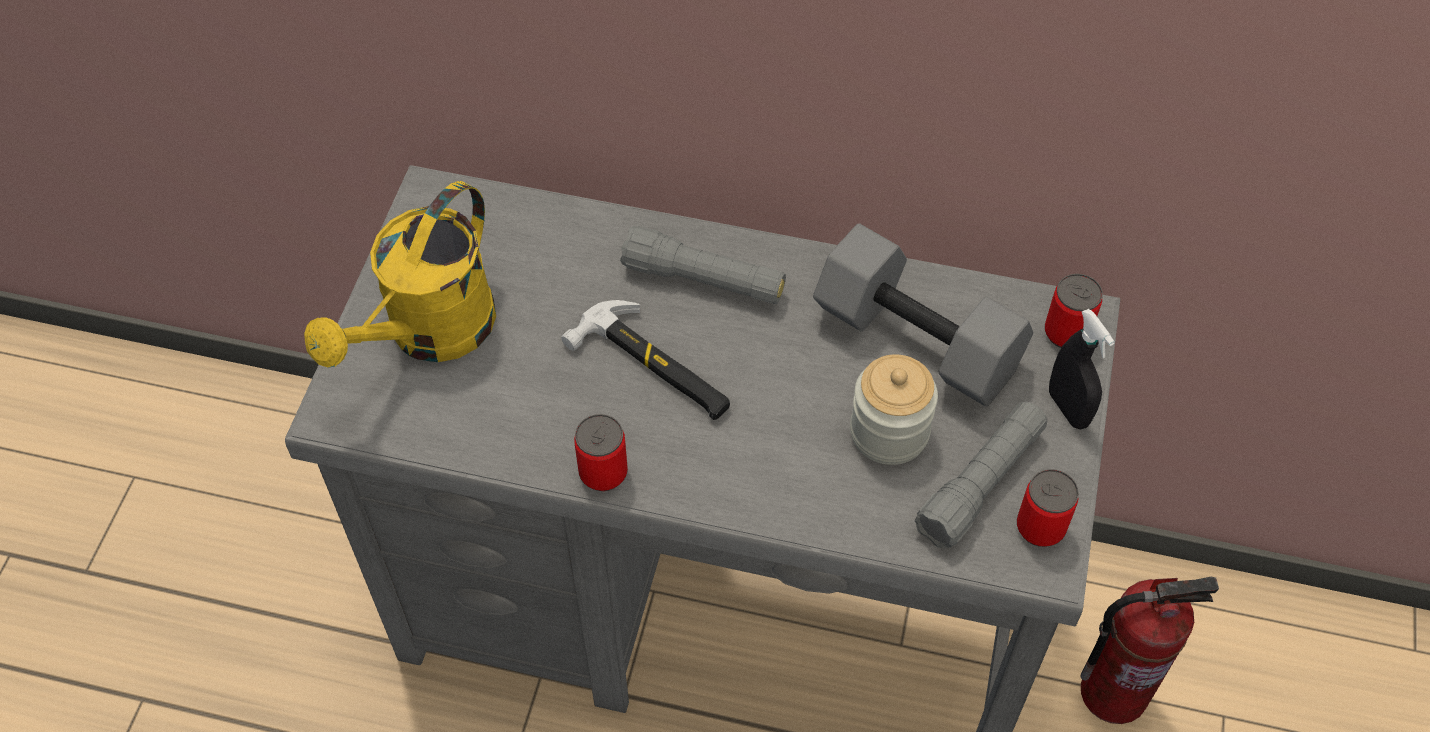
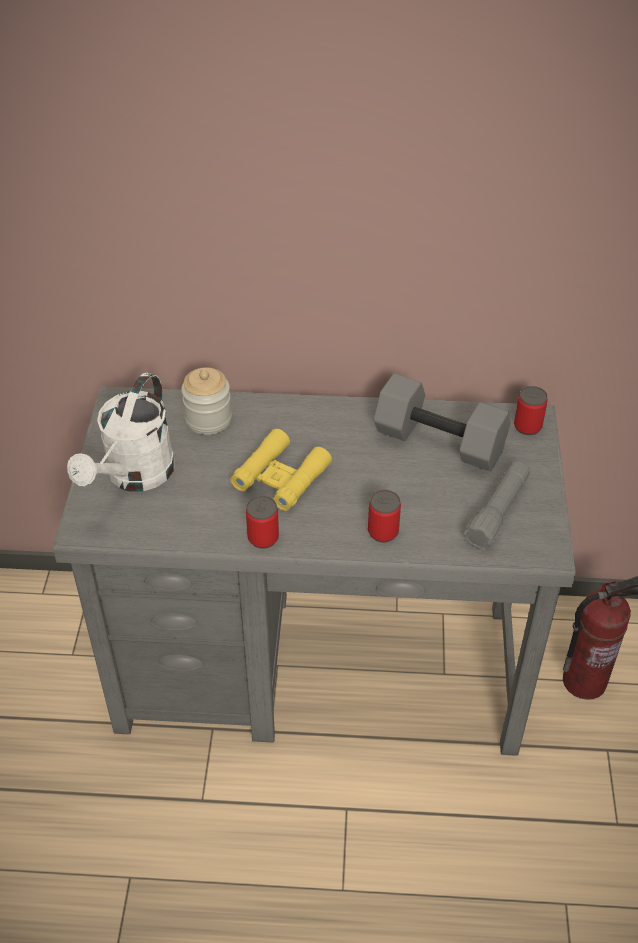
camera: 10 degrees left, 10 degrees down
yellow watering can [304,181,496,368] -> white watering can [67,373,175,491]
hammer [561,300,730,420] -> yellow binoculars [230,429,332,511]
grey flashlight [620,226,786,304] -> none
jar [850,354,938,465] -> jar moved to [181,367,232,435]
can [1017,469,1079,547] -> can moved to [368,490,401,542]
black spray bottle [1049,309,1115,429] -> none

